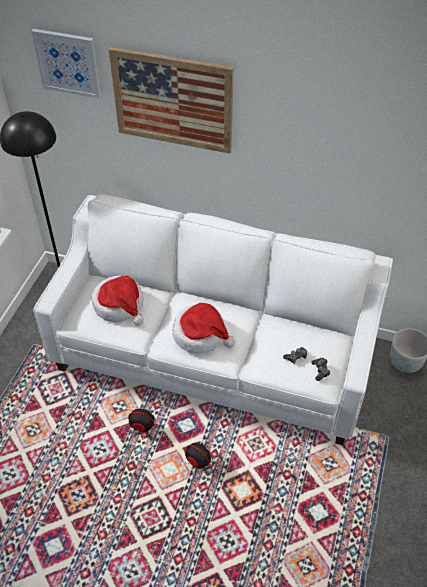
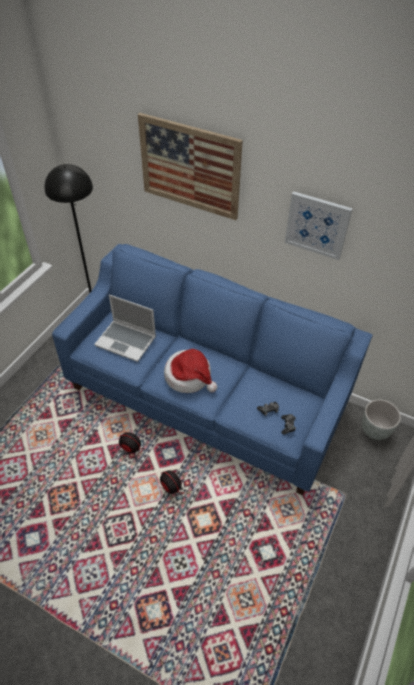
camera: 10 degrees right, 0 degrees up
picture [31,29,101,99] -> picture moved to [285,192,353,260]
white sofa [34,194,393,445] -> blue sofa [52,244,373,495]
hat [92,276,144,326] -> laptop [94,295,156,362]

